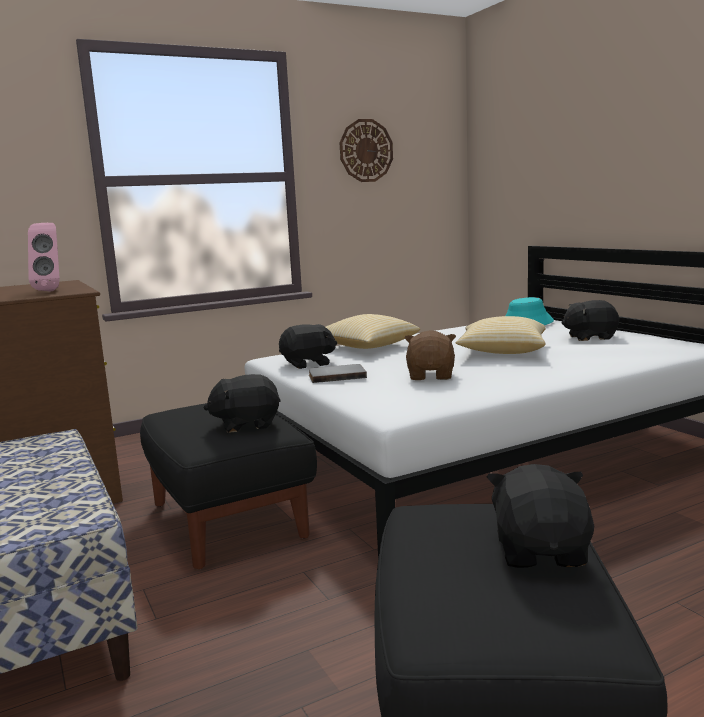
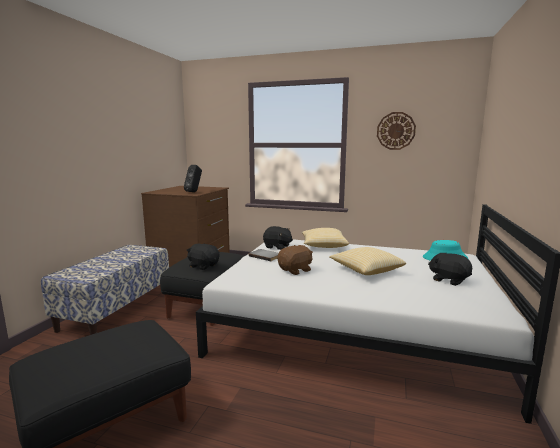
camera: 45 degrees right, 0 degrees up
pink speaker [28,223,59,291] -> black speaker [184,165,202,192]
black plush toy [487,464,594,568] -> none

